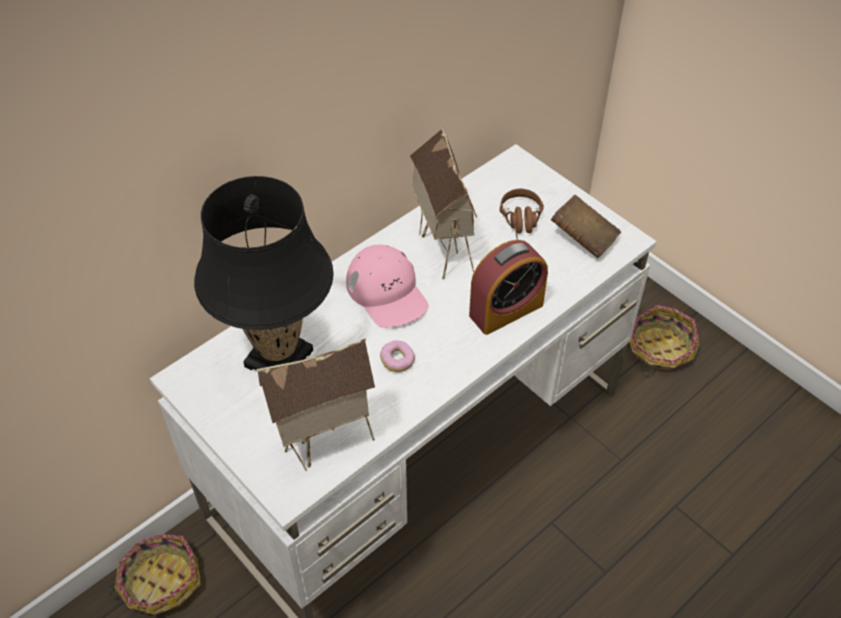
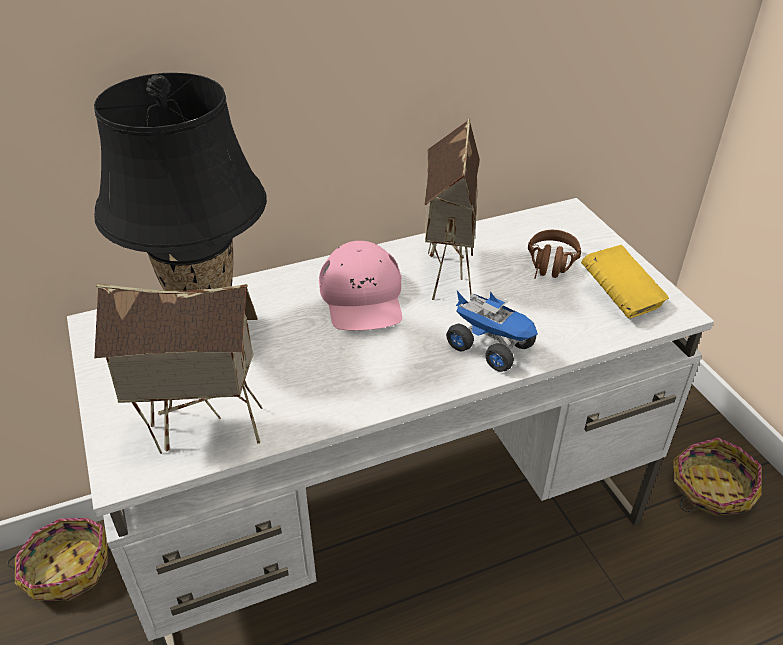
camera: 20 degrees right, 10 degrees down
donut [380,340,415,372] -> none
alarm clock [469,240,548,335] -> toy truck [446,291,538,372]
brown book [551,195,621,258] -> yellow book [581,245,669,319]

